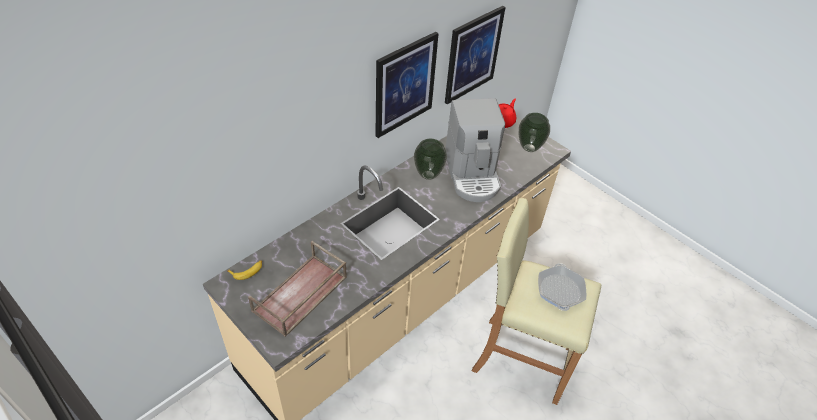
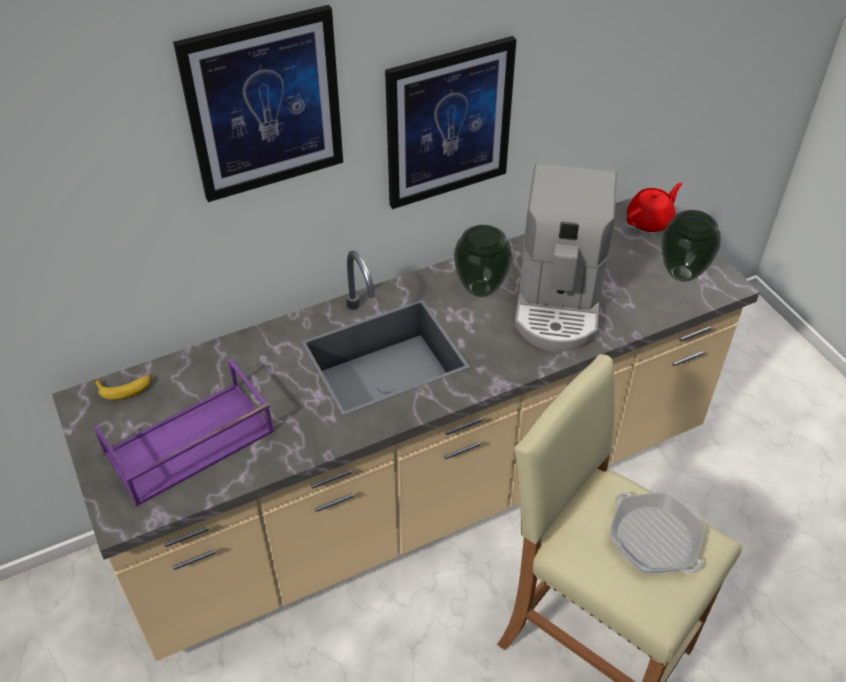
camera: 20 degrees right, 0 degrees up
brown tray [248,241,347,337] -> purple tray [94,359,274,507]
picture [445,6,506,104] -> picture moved to [173,5,343,202]
frying pan [538,263,587,311] -> frying pan turned 60 degrees counterclockwise [609,493,705,574]

